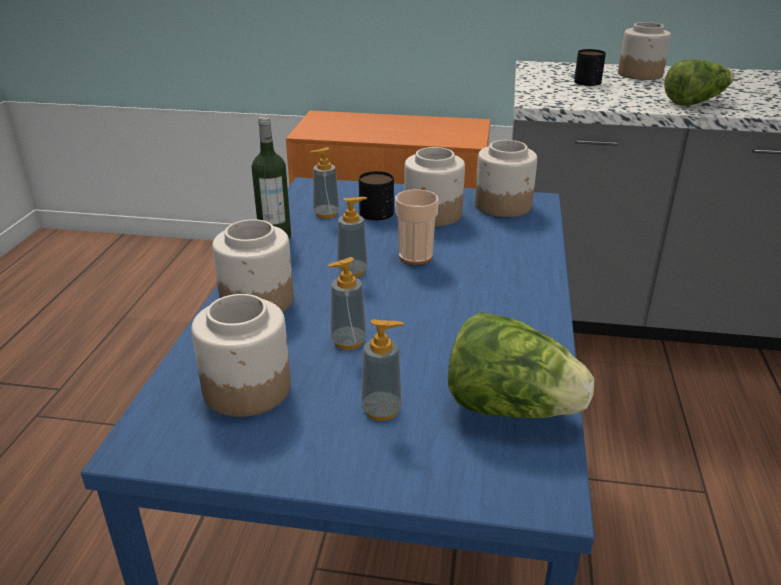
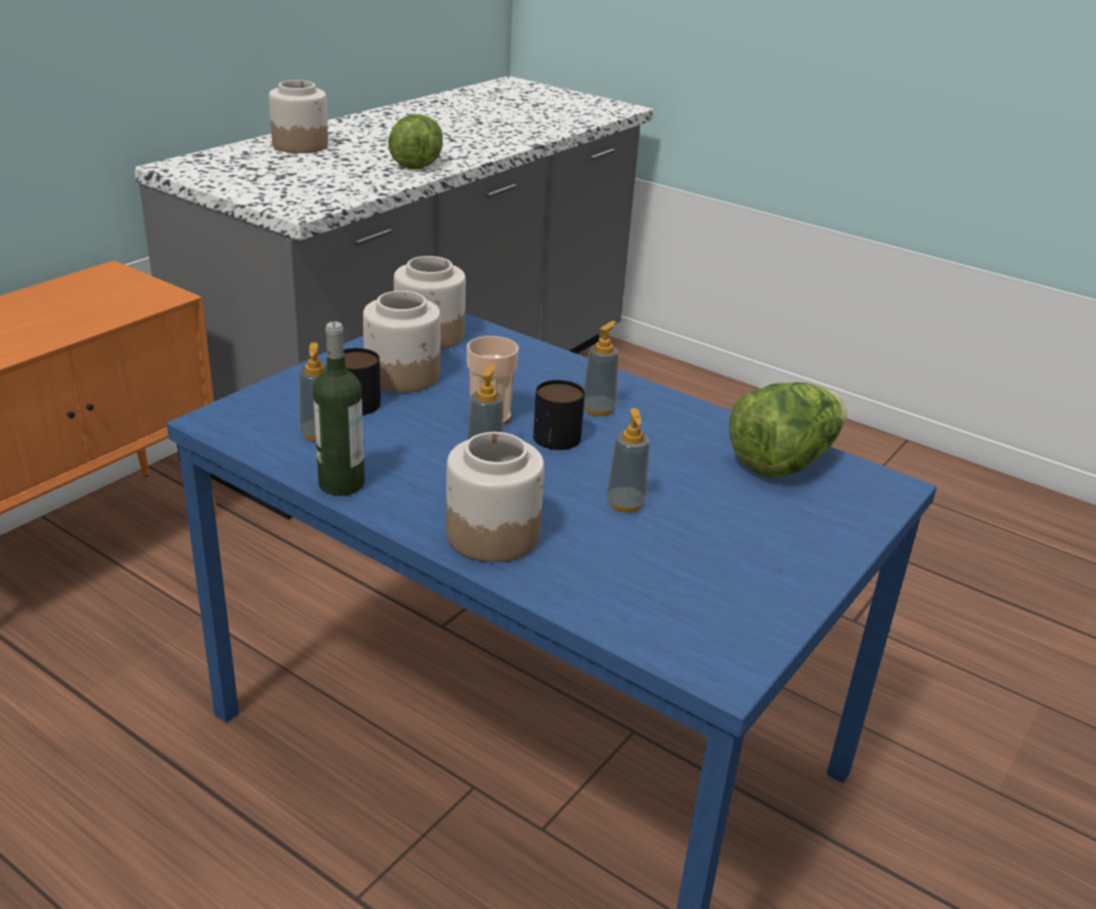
camera: 65 degrees left, 0 degrees up
jar [191,294,291,417] -> none
soap dispenser [361,319,404,421] -> soap dispenser moved to [584,321,619,416]
mug [574,49,606,86] -> mug moved to [533,380,585,450]

